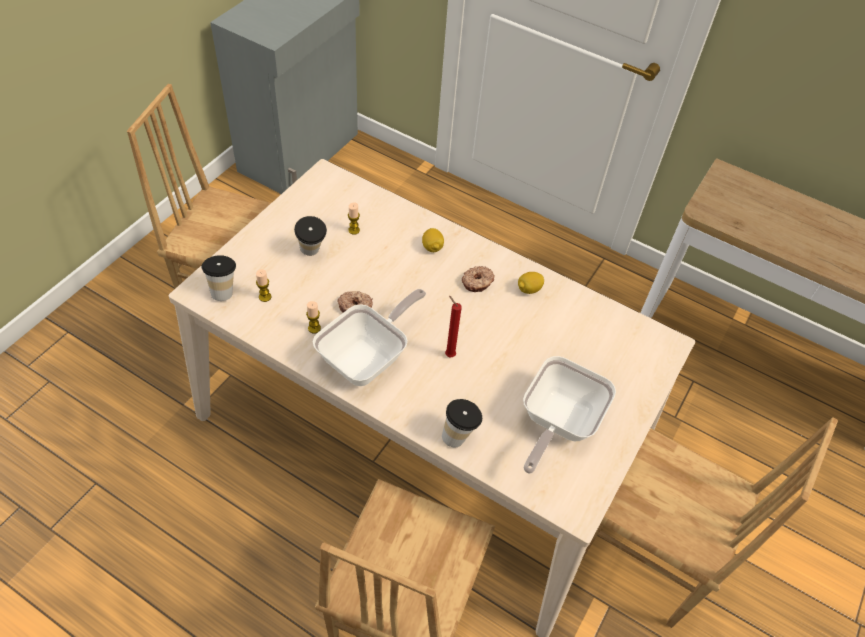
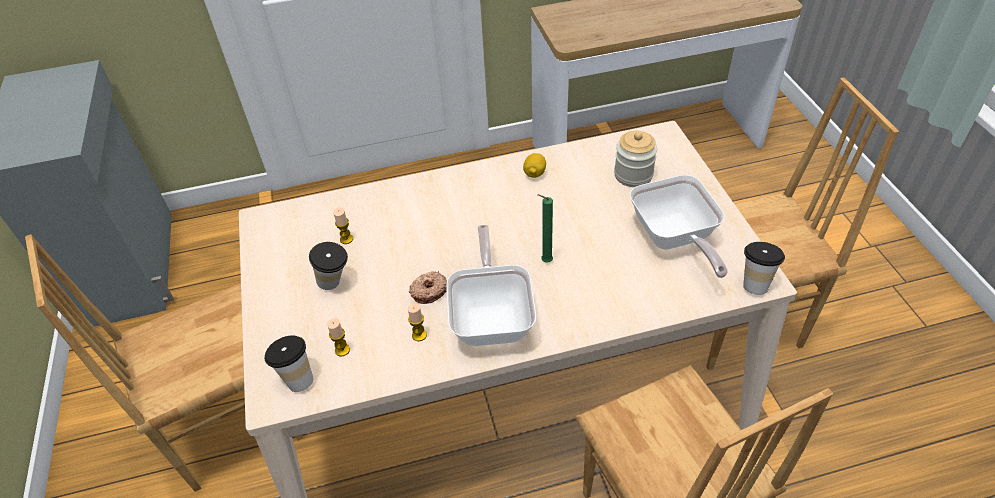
camera: 40 degrees left, 5 degrees down
lemon [422,228,444,252] -> none
cup [442,399,482,447] -> cup moved to [743,242,785,295]
red candle [445,296,462,357] -> green candle [538,194,553,263]
donut [462,266,495,292] -> none
none -> jar [614,131,657,187]

